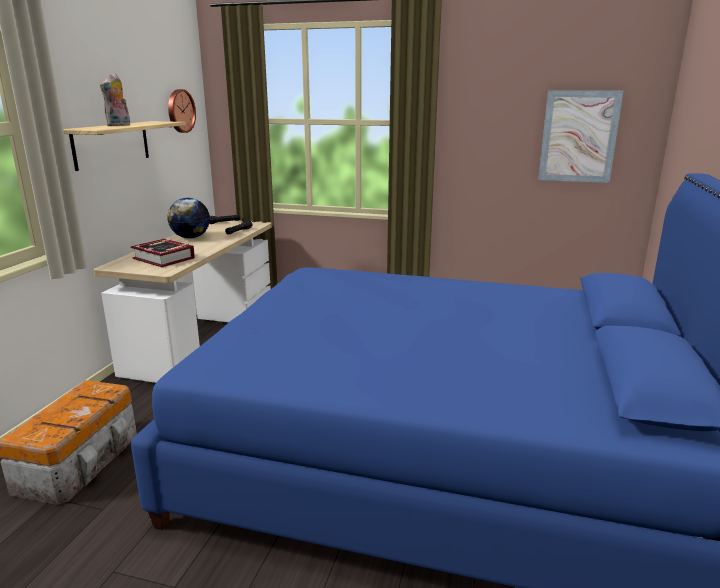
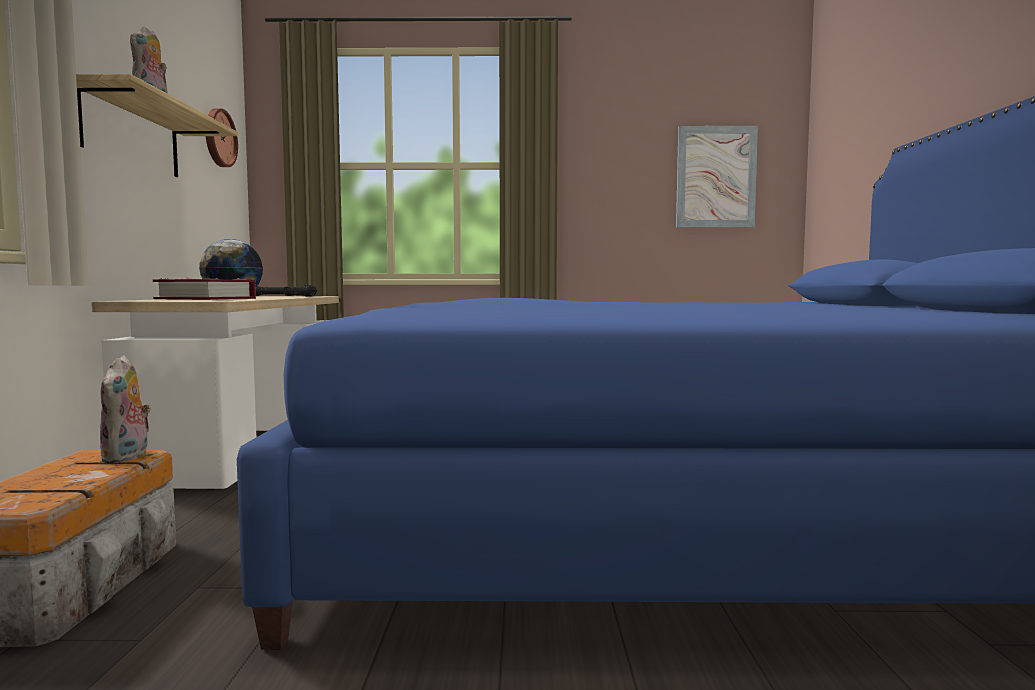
camera: 15 degrees left, 15 degrees down
none -> plush toy [99,355,151,463]

